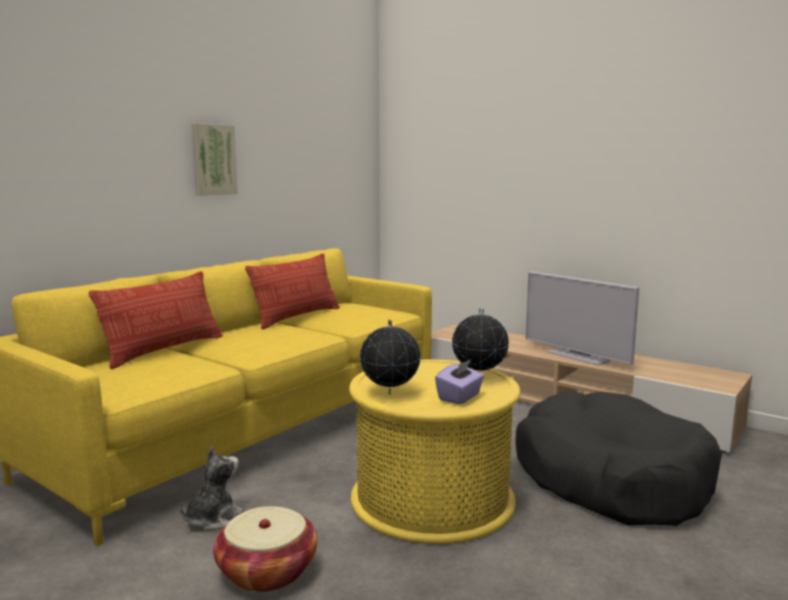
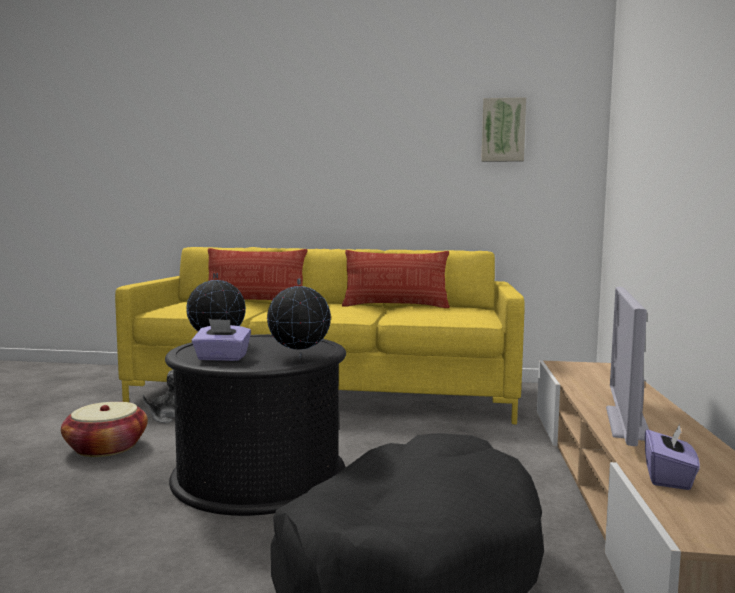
camera: 60 degrees right, 5 degrees down
picture [191,123,238,196] -> picture moved to [481,97,526,162]
yellow coffee table [349,360,520,544] -> black coffee table [165,334,346,516]
none -> purple tissue box [645,424,700,490]

